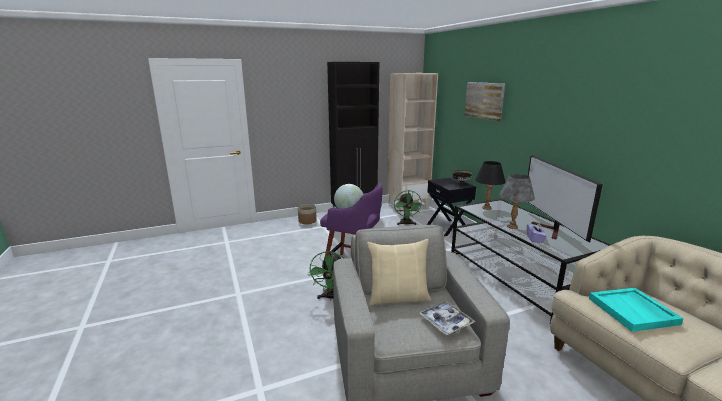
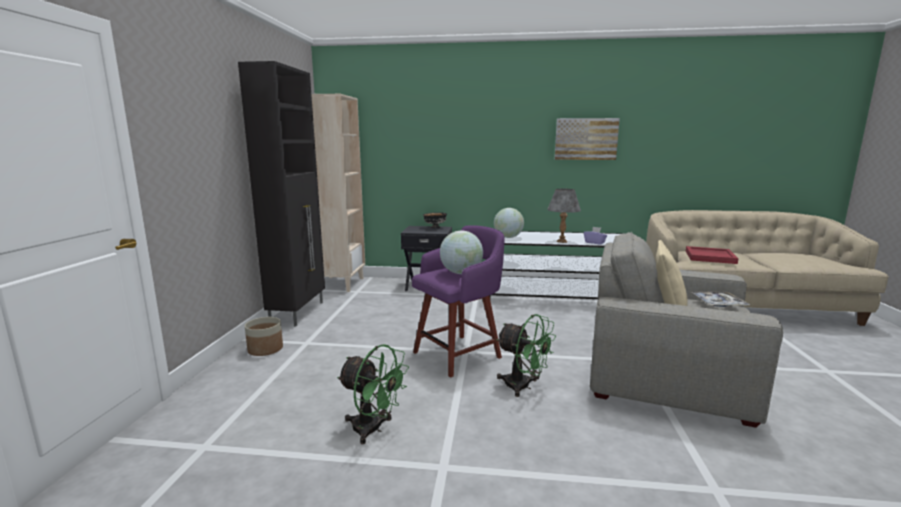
camera: 60 degrees left, 5 degrees down
green fan [394,190,422,225] -> green fan moved to [337,344,409,444]
picture [464,82,505,121] -> picture moved to [555,118,620,160]
black table lamp [475,161,506,210] -> globe [494,208,524,238]
television [528,155,603,242] -> none
turquoise tray [589,288,683,332] -> red tray [686,246,739,264]

